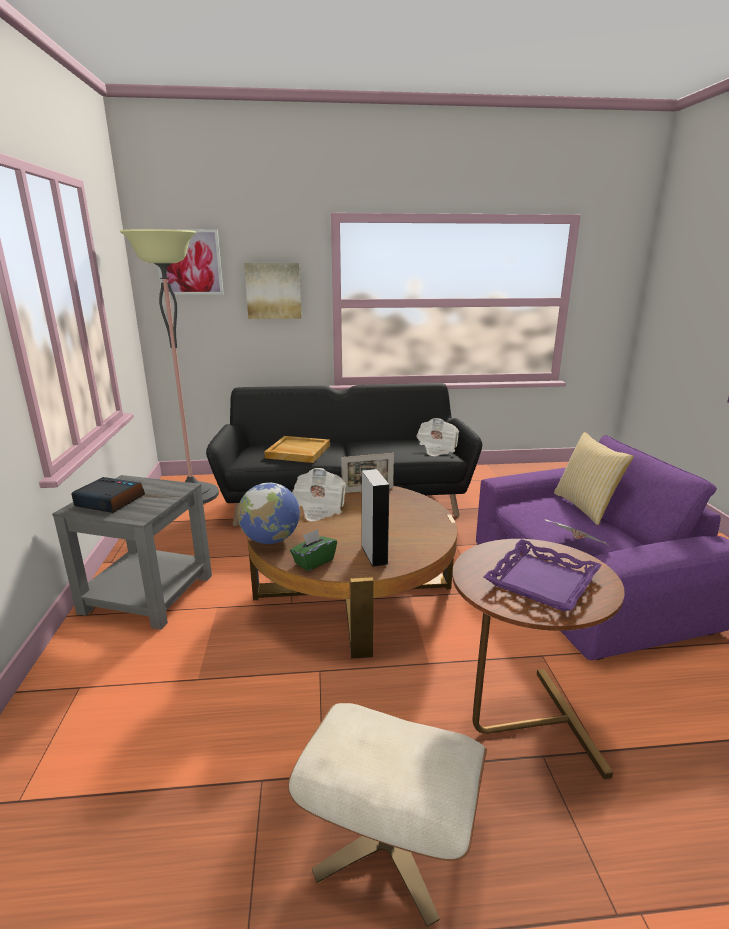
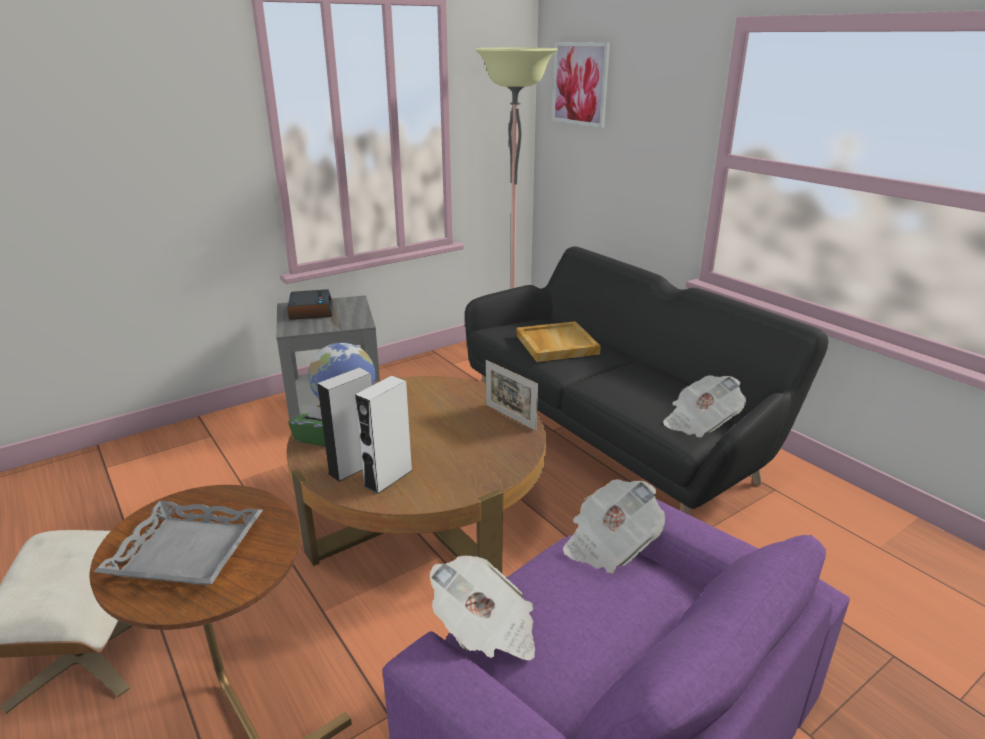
camera: 60 degrees right, 5 degrees up
picture [244,263,301,319] -> none
newspaper [292,468,346,522] -> newspaper moved to [563,479,665,573]
purple tray [483,539,601,611] -> grey tray [94,501,263,585]
pillow [554,432,634,525] -> none
none -> white speaker [355,375,413,494]

